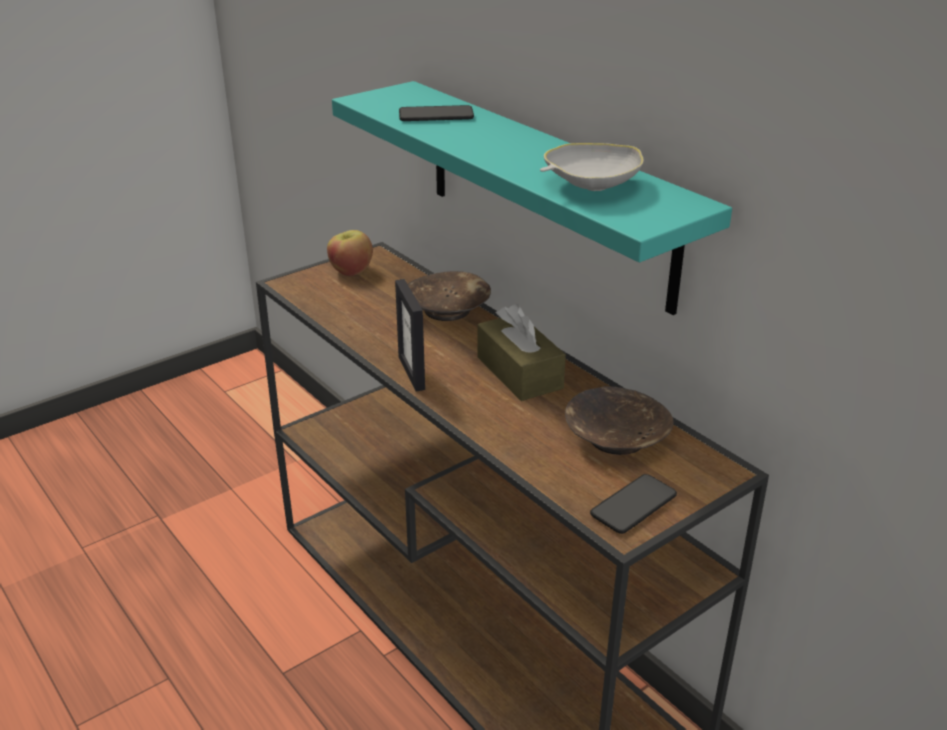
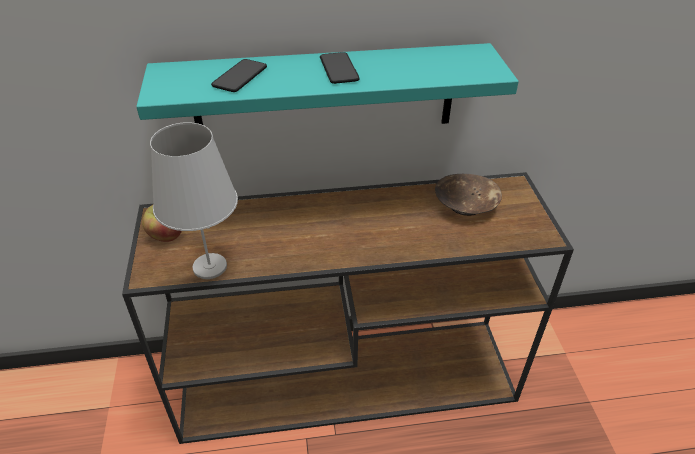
camera: 60 degrees left, 10 degrees up
picture frame [395,279,425,392] -> none
brown bowl [408,271,491,321] -> none
brown tissue box [477,304,566,401] -> none
white bowl [540,143,643,191] -> none
phone [590,474,677,534] -> phone moved to [320,52,360,84]
none -> white table lamp [150,122,238,279]

